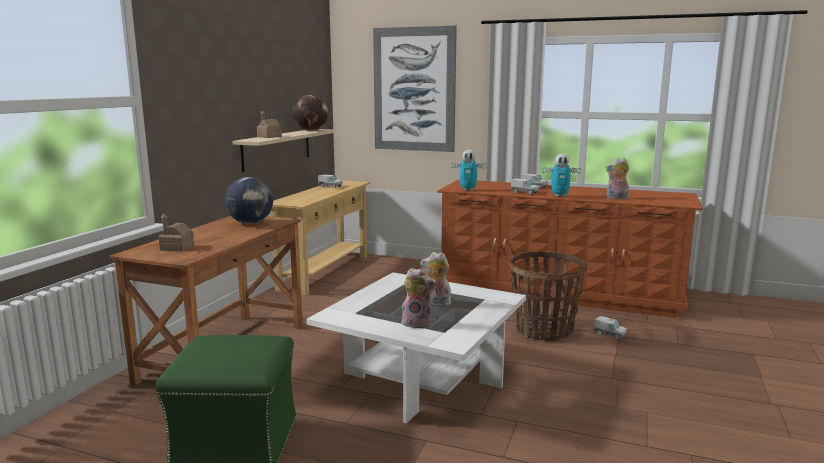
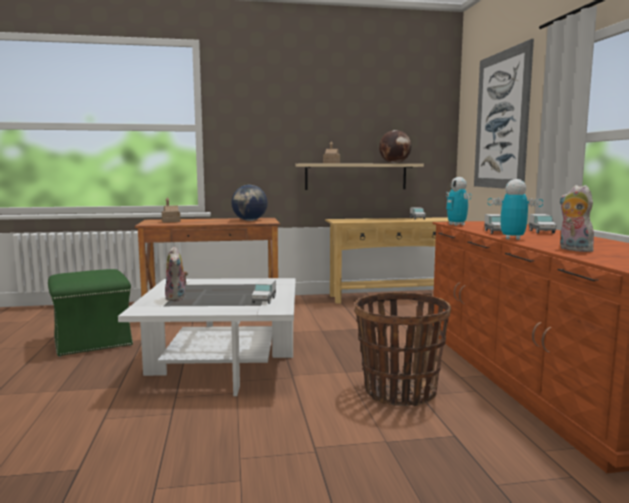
camera: 60 degrees right, 5 degrees down
plush toy [421,252,451,307] -> none
toy robot [543,154,581,198] -> toy robot turned 135 degrees clockwise [488,179,543,240]
toy truck [594,316,628,340] -> toy truck moved to [252,280,276,304]

